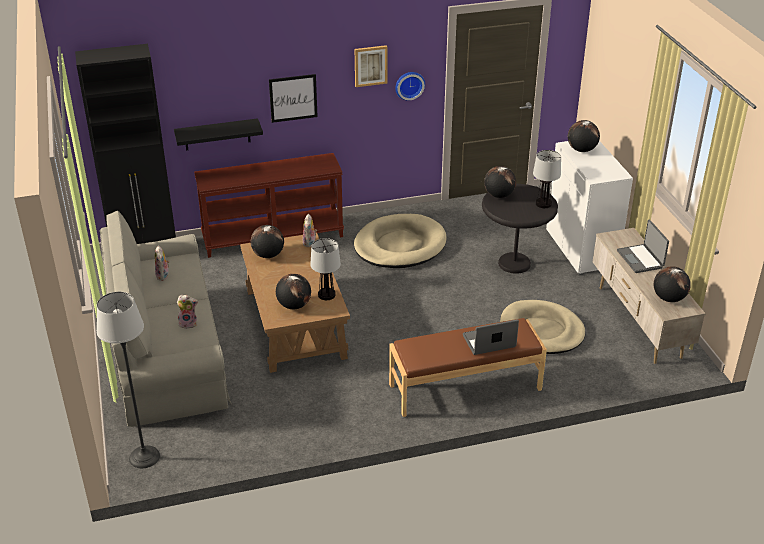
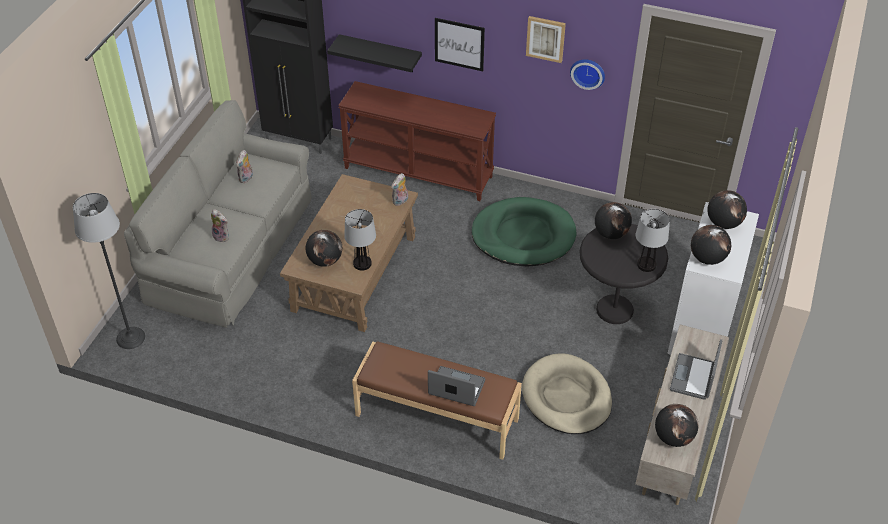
camera: 35 degrees right, 10 degrees up
globe [251,225,284,258] -> globe moved to [691,225,731,265]
beige dog bed [354,214,447,268] -> green dog bed [471,197,577,266]

